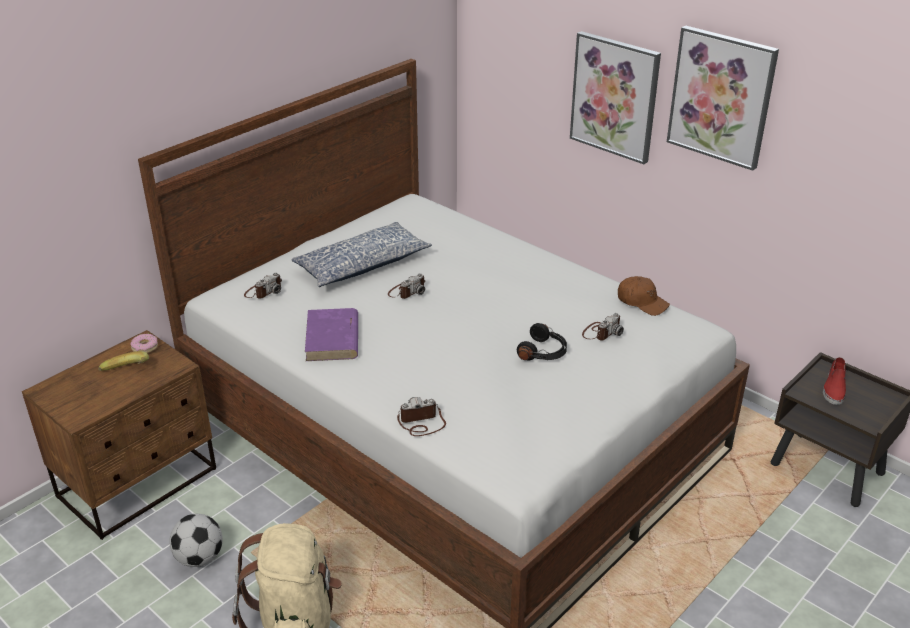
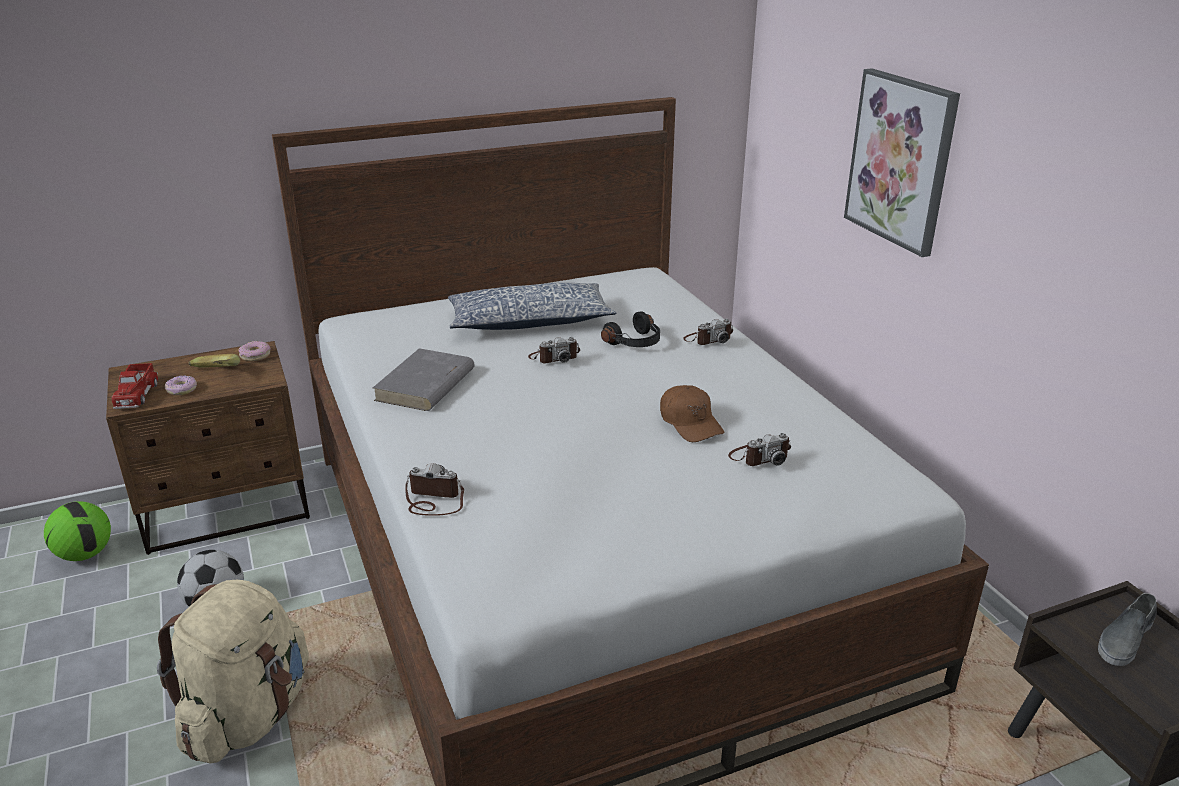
camera: 25 degrees right, 5 degrees down
camera [244,273,282,299] -> camera moved to [683,319,733,345]
purple book [305,308,358,361] -> grey book [373,348,475,411]
black headphones [517,323,567,361] -> black headphones moved to [601,311,660,347]
brown cap [618,276,670,316] -> brown cap moved to [660,385,724,442]
picture [667,26,779,171] -> none
red shoe [823,357,846,405] -> grey shoe [1098,593,1157,666]
none -> football [44,501,111,561]
none -> toy truck [111,363,158,409]
none -> donut [165,375,197,395]

